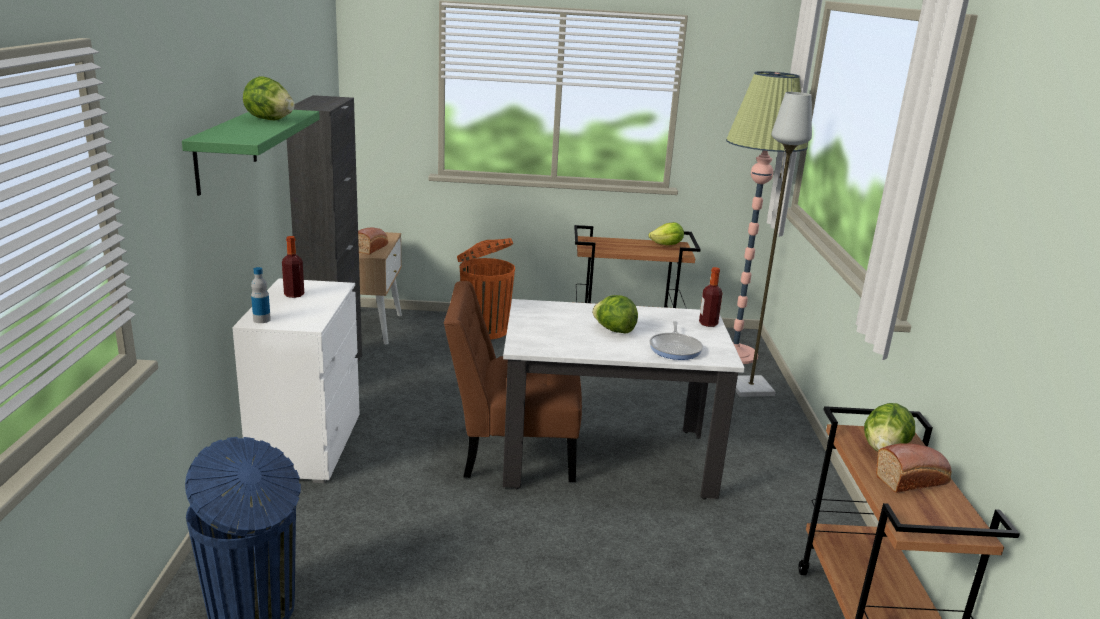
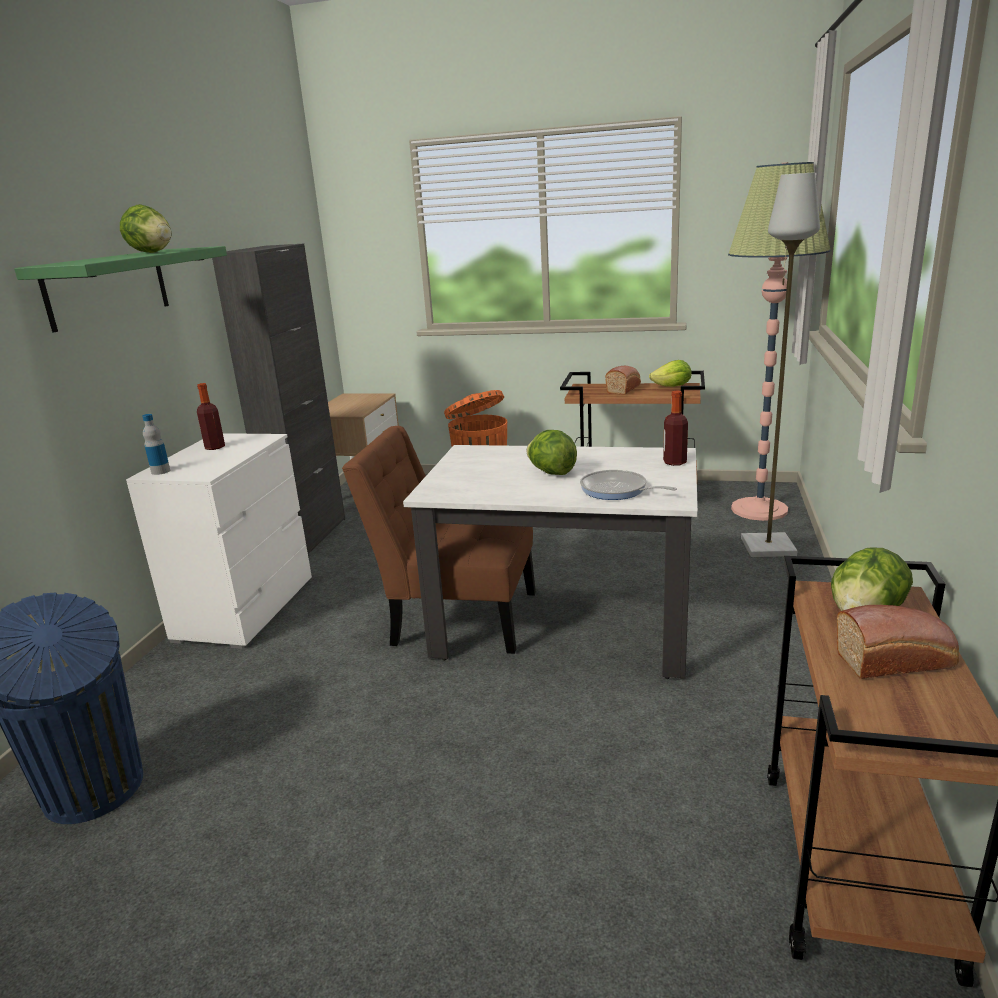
camera: 15 degrees right, 0 degrees up
bread [358,227,388,255] -> bread moved to [605,366,641,395]
frying pan [649,321,703,360] -> frying pan turned 105 degrees clockwise [580,470,677,500]

